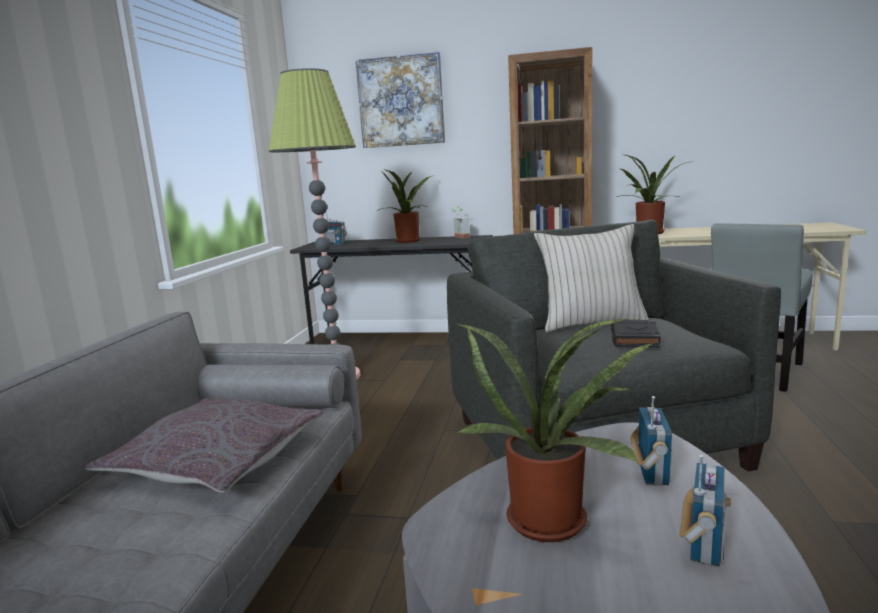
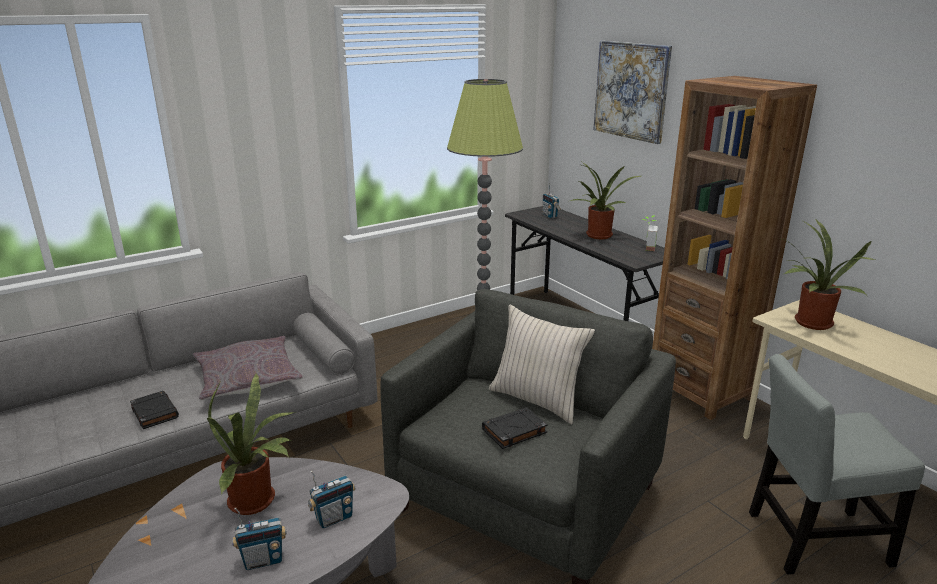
camera: 45 degrees right, 10 degrees up
none -> black book [130,391,179,429]

